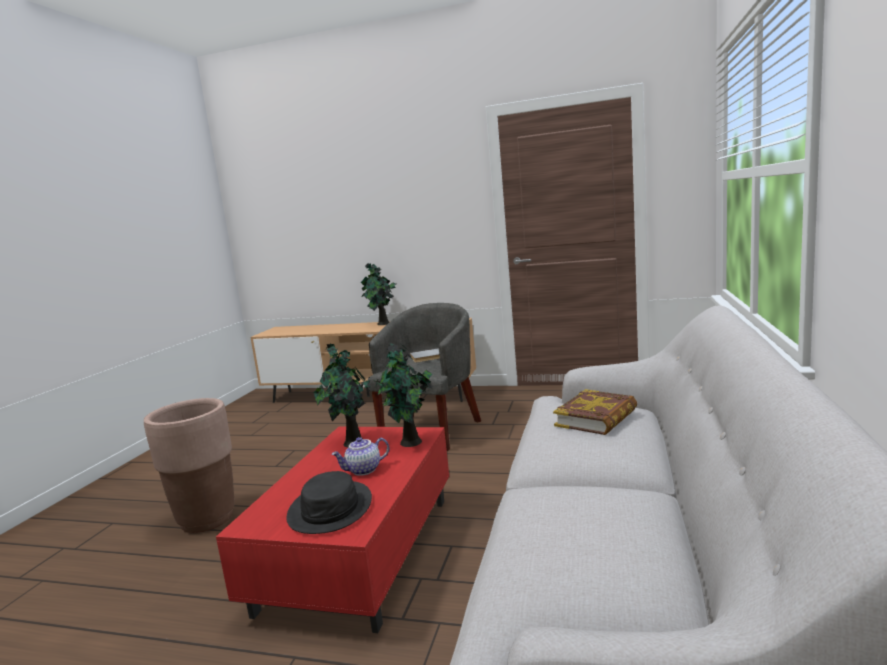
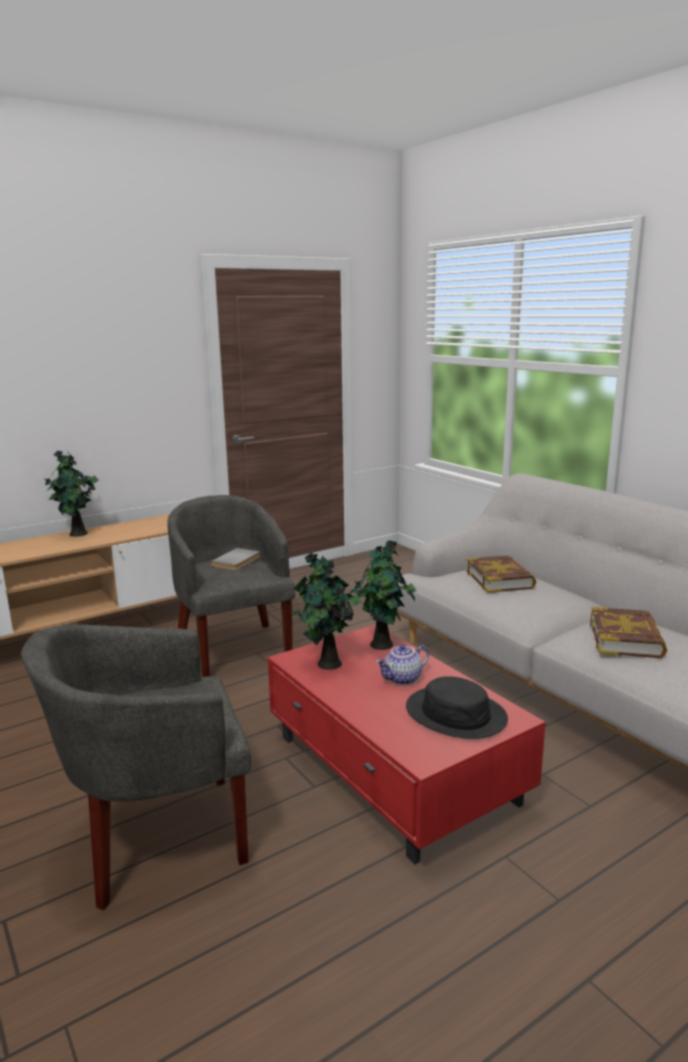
camera: 50 degrees left, 5 degrees up
brown planter [144,398,235,533] -> grey armchair [21,624,251,910]
teapot [331,437,389,476] -> teapot turned 45 degrees clockwise [376,644,429,685]
none -> book [590,607,667,658]

